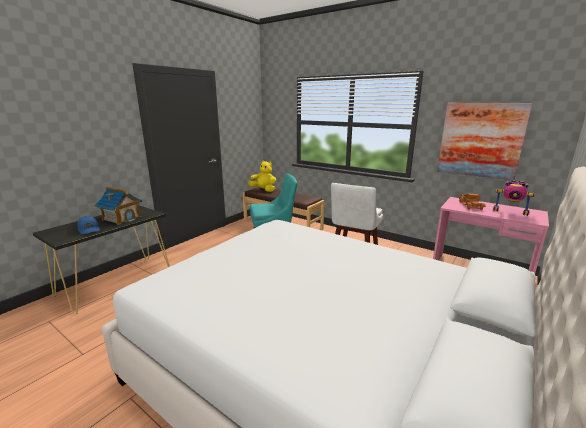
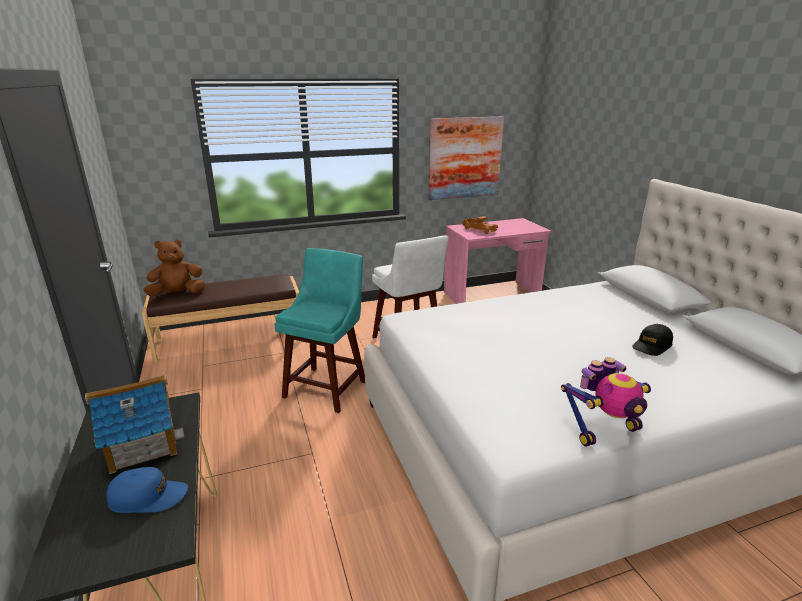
camera: 55 degrees left, 5 degrees up
yellow plush toy [248,160,276,192] -> brown plush toy [143,240,206,296]
toy robot [493,180,535,216] -> toy robot moved to [561,357,651,447]
none -> black cap [632,324,673,356]

